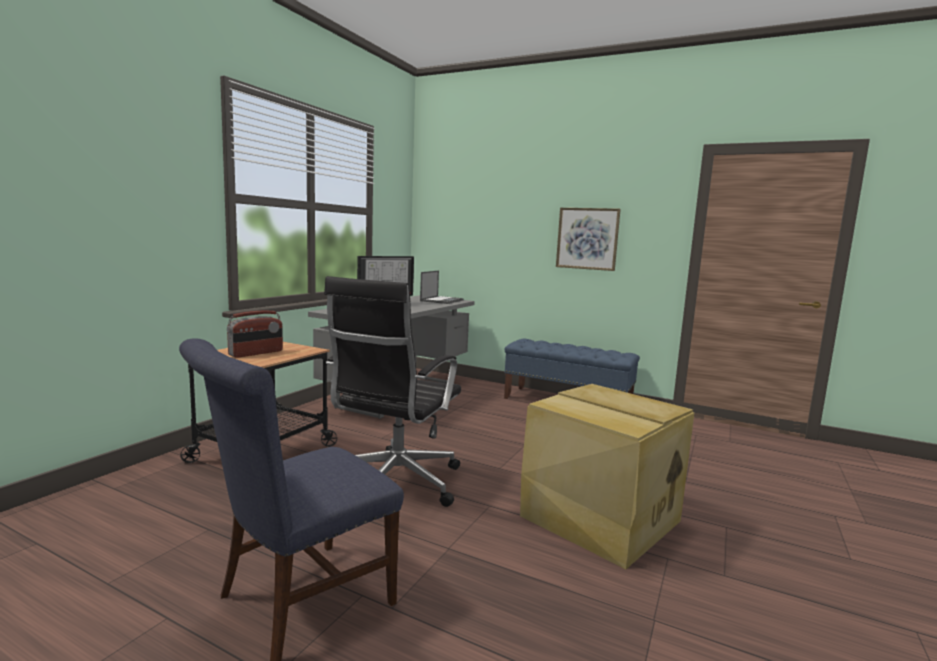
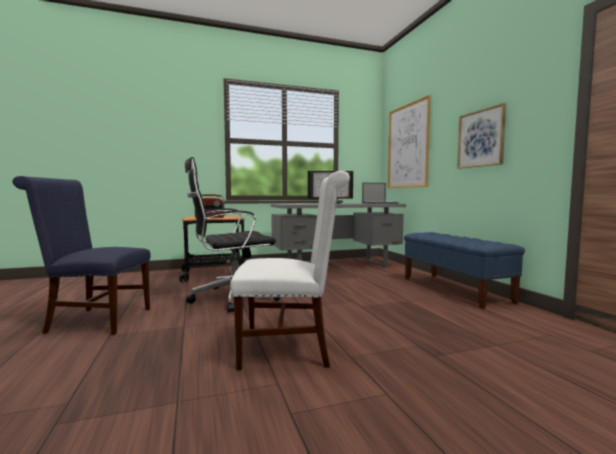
camera: 45 degrees right, 5 degrees down
beige storage box [520,384,694,569] -> white chair [230,171,350,370]
none -> picture [388,95,431,188]

